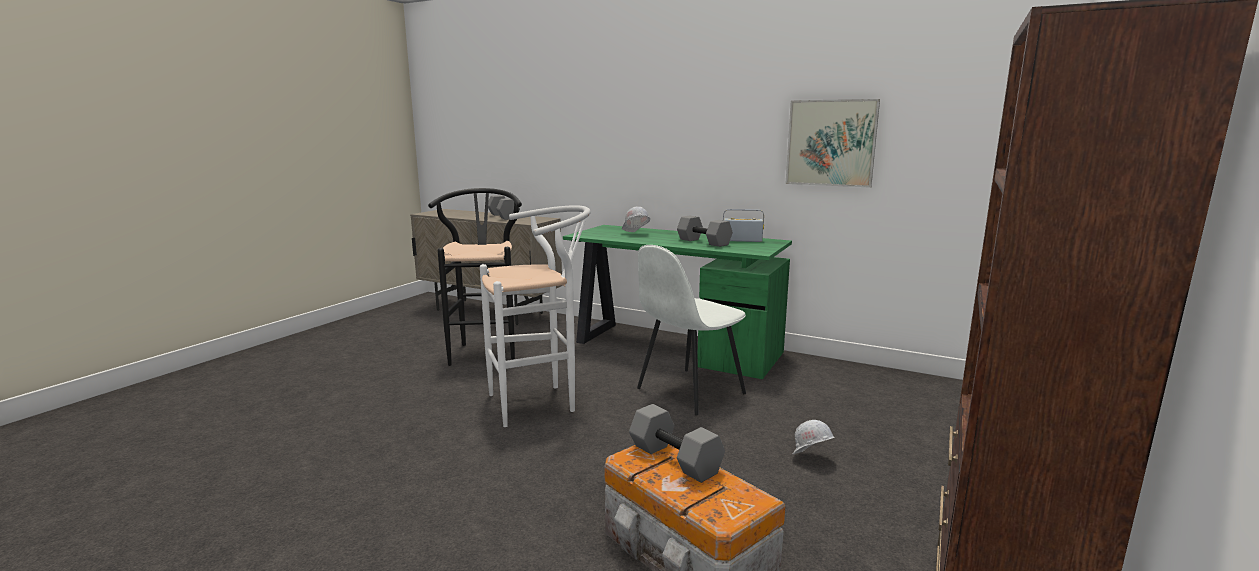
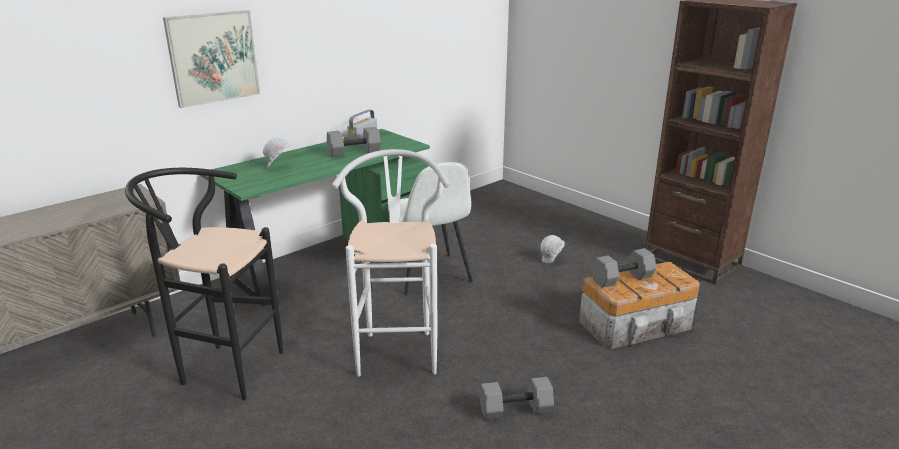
camera: 70 degrees left, 10 degrees up
grey dumbbell [488,195,520,220] -> grey dumbbell moved to [479,377,554,420]
picture [786,99,880,188] -> picture moved to [163,10,260,108]

